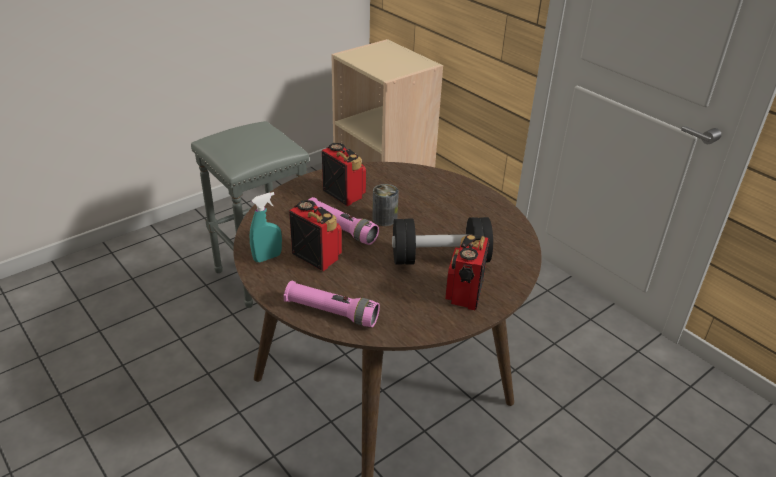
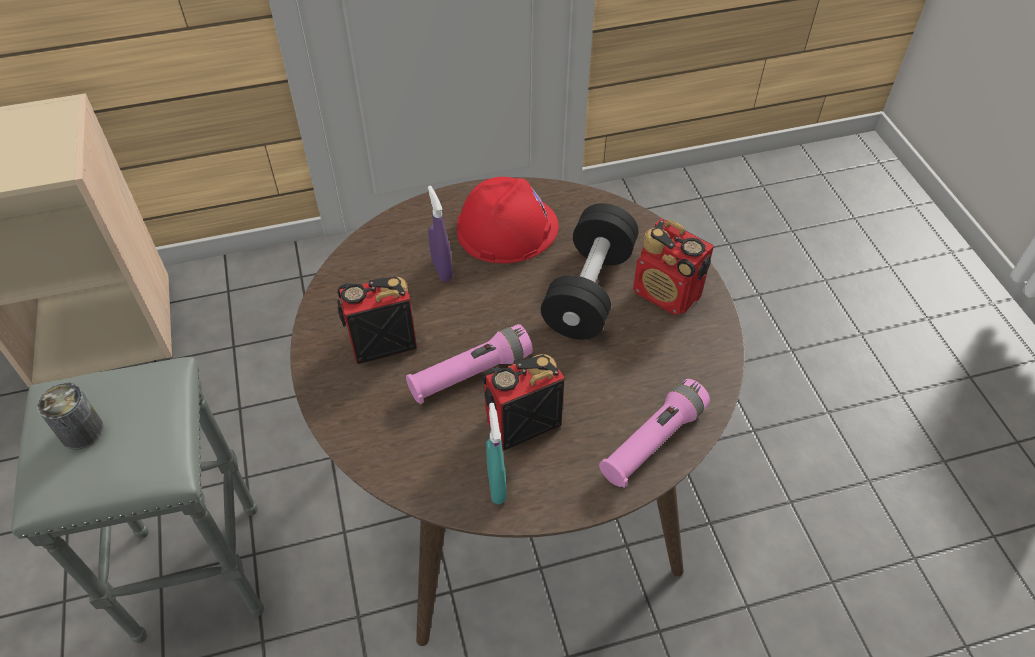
camera: 65 degrees left, 15 degrees up
can [372,184,399,226] -> can moved to [37,383,103,449]
none -> purple spray bottle [428,186,453,282]
none -> red hard hat [457,177,559,263]

